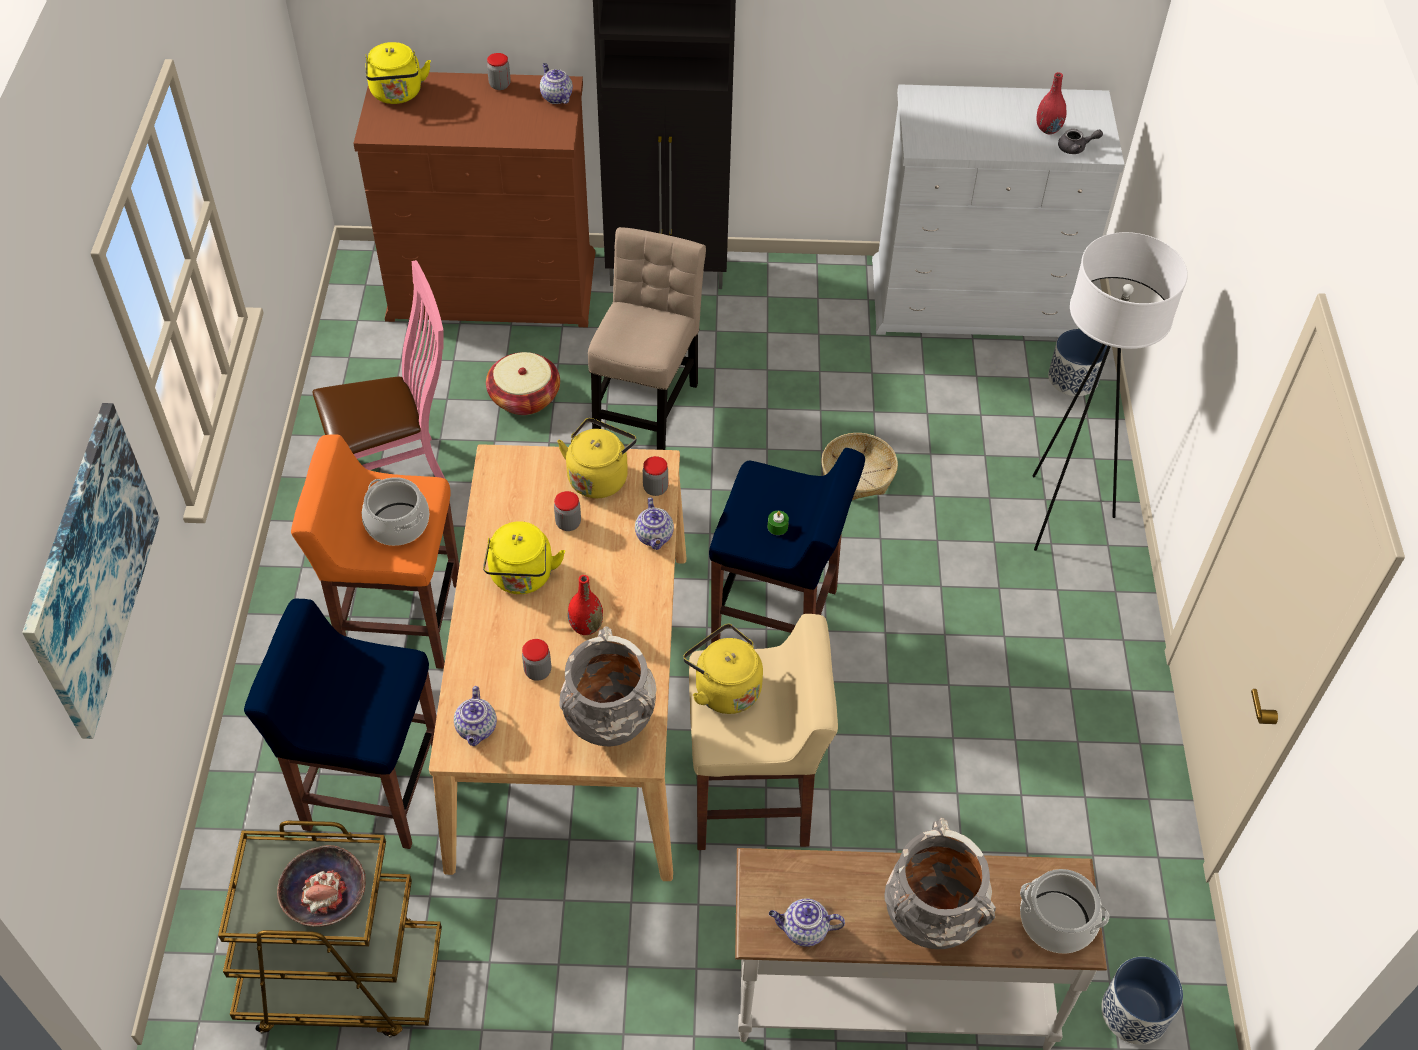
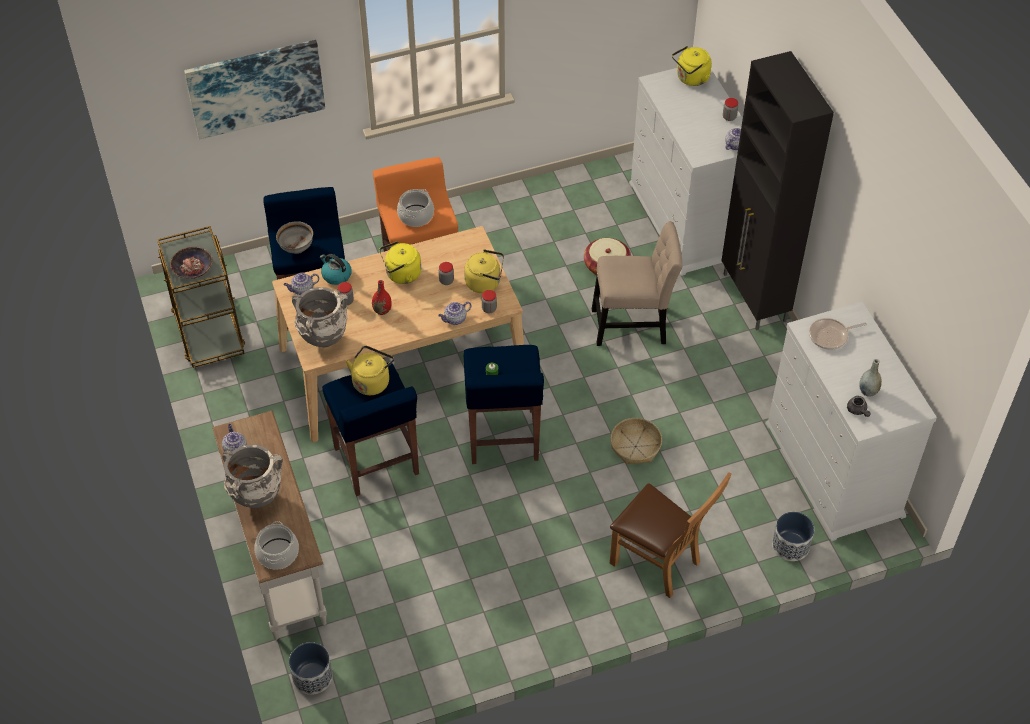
camera: 70 degrees right, 0 degrees up
pink chair [313,260,445,479] -> none
brown dresser [353,72,595,327] -> white dresser [629,68,743,276]
beige stool [689,614,838,850] -> blue stool [322,363,419,496]
white floor lamp [1033,232,1188,551] -> brown chair [610,472,732,598]
red vase [1036,72,1067,134] -> grey vase [859,359,882,397]
none -> grey bowl [276,221,313,254]
none -> kettle [320,254,352,285]
none -> frying pan [809,318,867,350]

